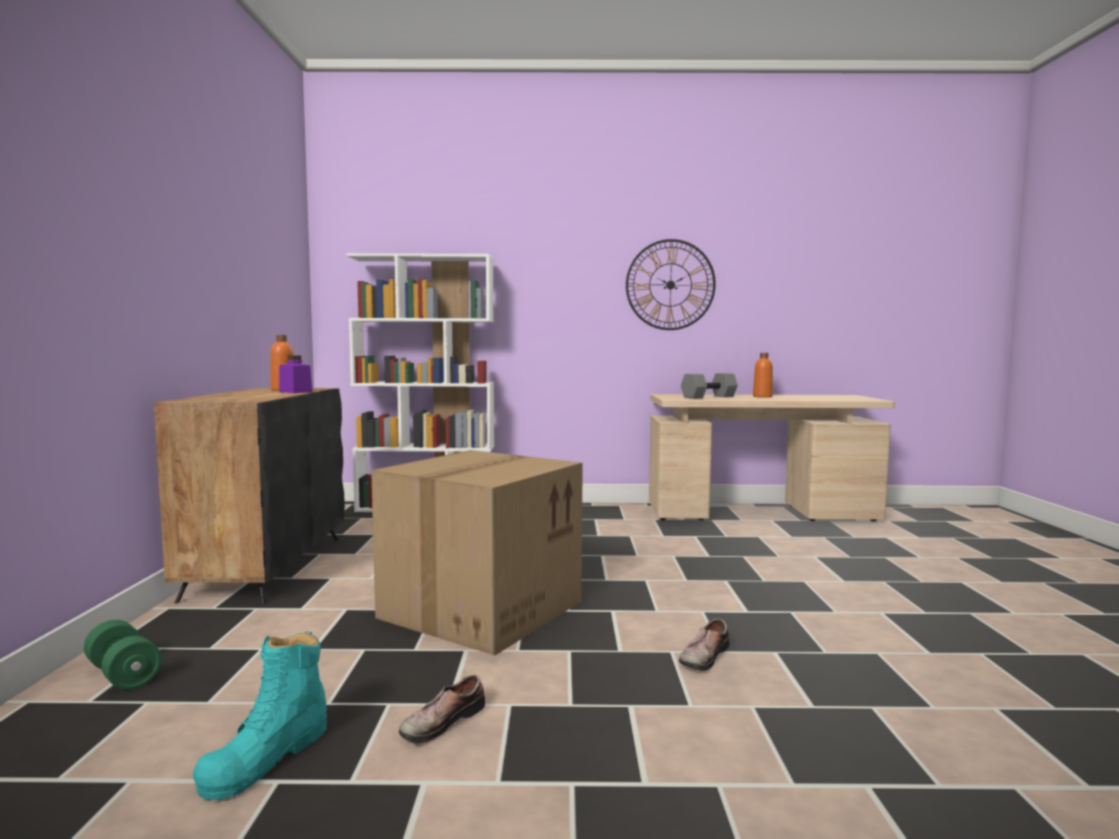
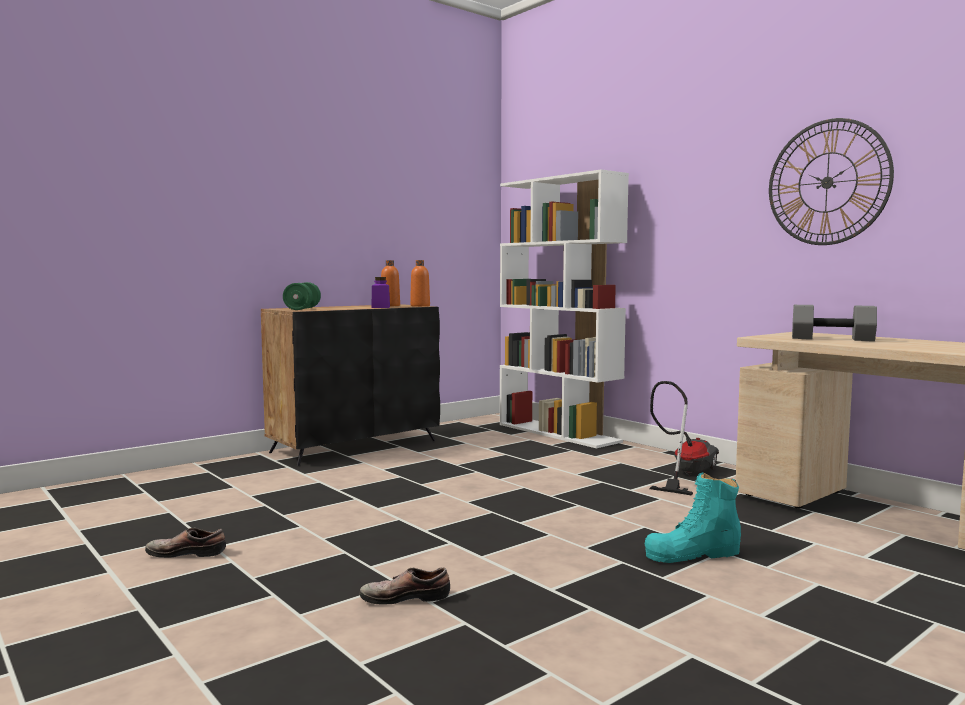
camera: 50 degrees right, 0 degrees up
green dumbbell [84,620,162,690] -> green dumbbell moved to [283,282,321,310]
turquoise boot [193,632,327,800] -> turquoise boot moved to [645,472,741,563]
cardboard box [371,450,583,656] -> none
orange bottle [753,353,773,398] -> orange bottle moved to [410,260,430,307]
none -> vacuum cleaner [649,381,719,496]

